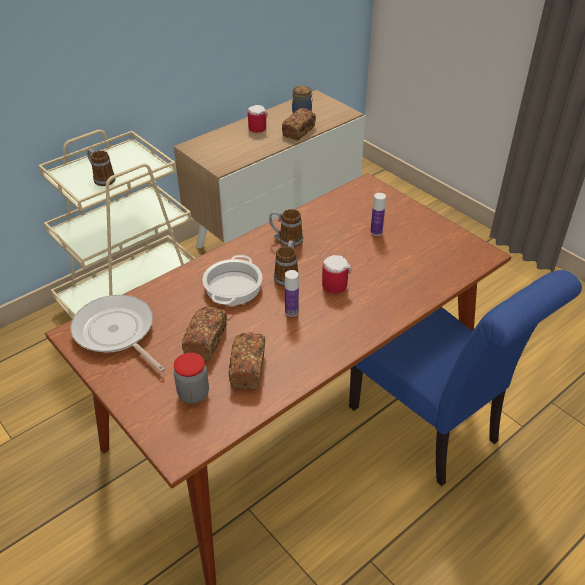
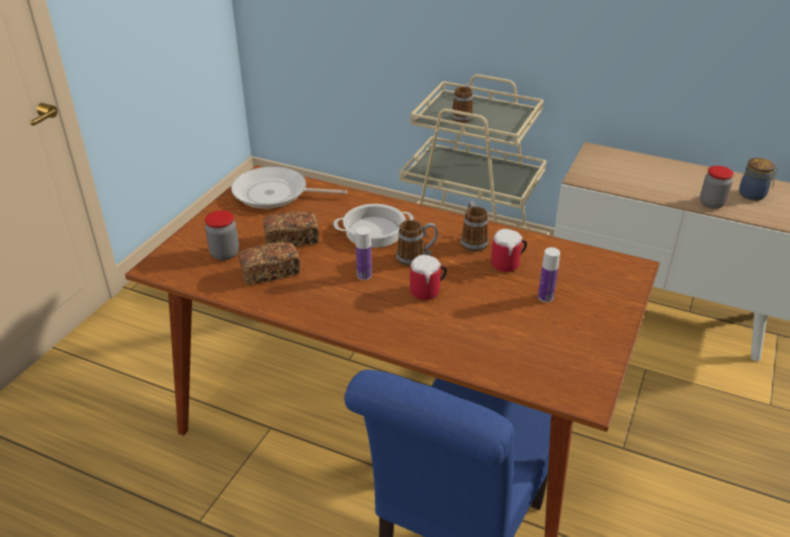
camera: 65 degrees right, 5 degrees down
frying pan [70,295,165,373] -> frying pan turned 105 degrees counterclockwise [231,166,347,209]
mug [248,105,268,133] -> mug moved to [491,229,527,272]
bread [282,108,316,141] -> jar [700,166,734,209]

